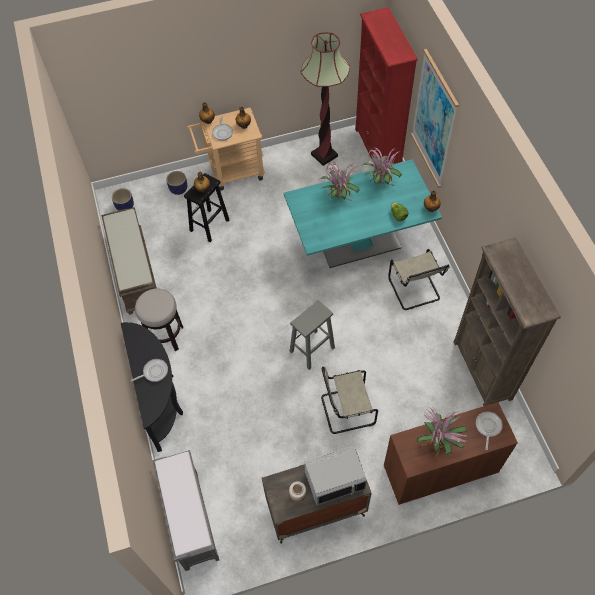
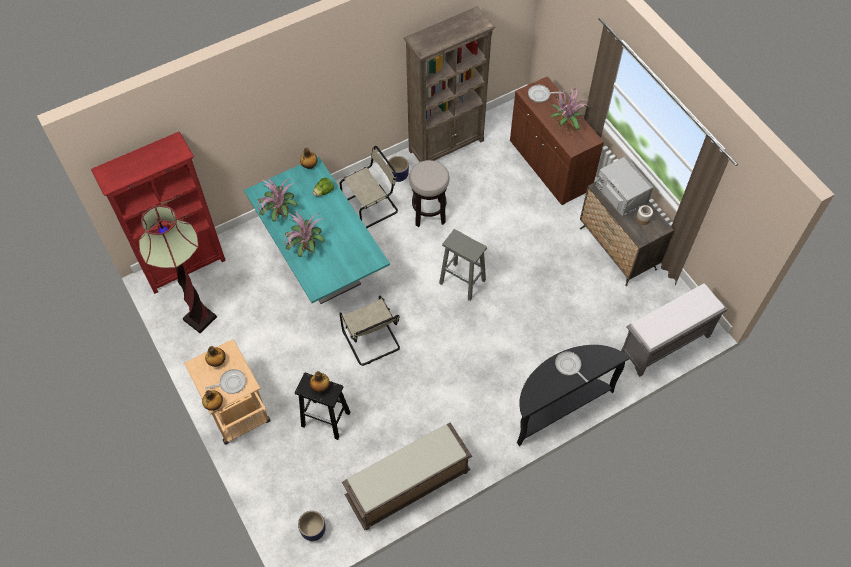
camera: 105 degrees left, 0 degrees up
stool [135,288,183,351] -> stool moved to [409,160,450,227]
planter [166,171,187,195] -> planter moved to [387,156,409,182]
beige chair [321,367,378,434] -> beige chair moved to [339,296,400,366]
picture [411,49,459,188] -> none

